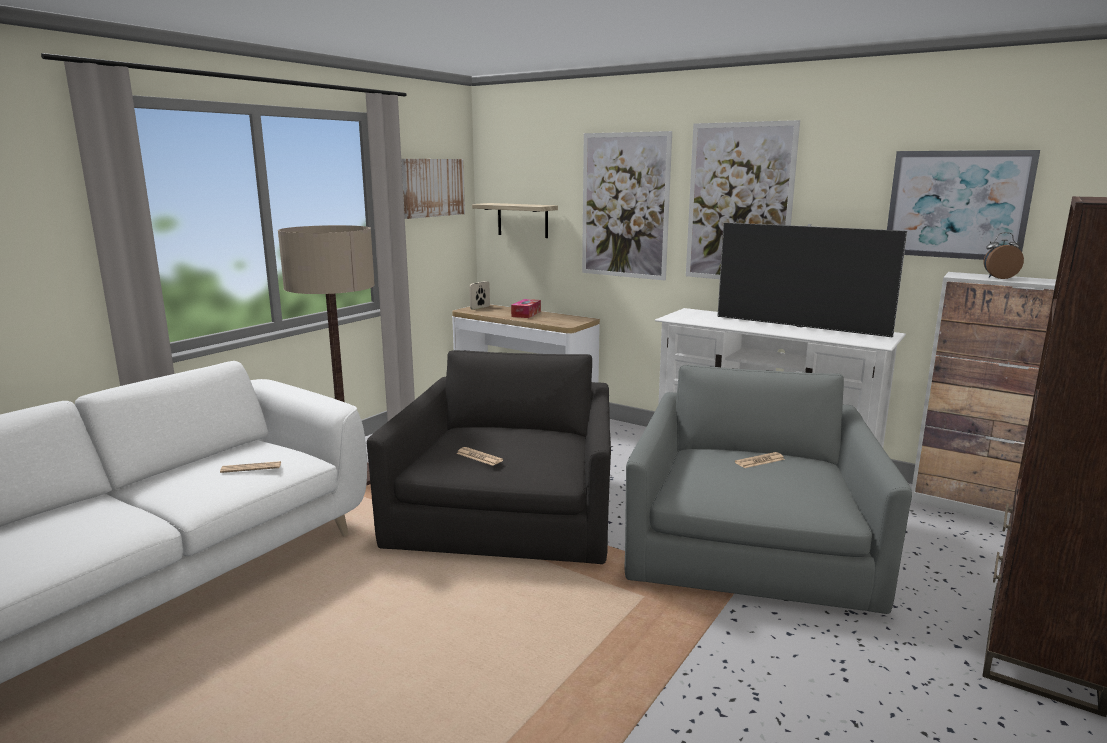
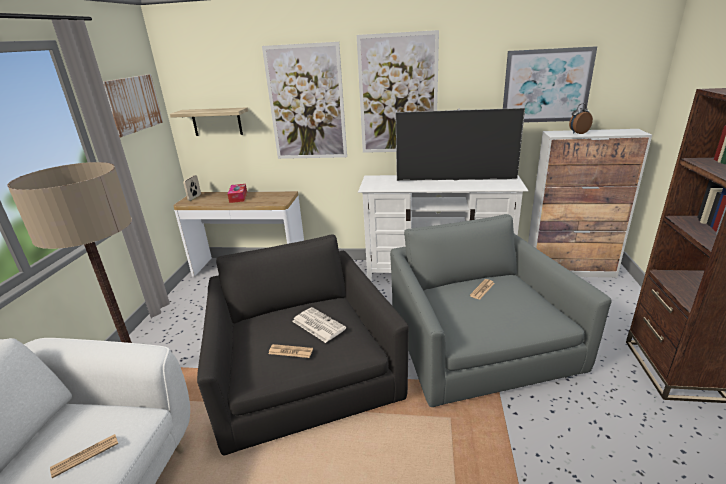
camera: 25 degrees left, 10 degrees up
none -> newspaper [292,307,346,343]

